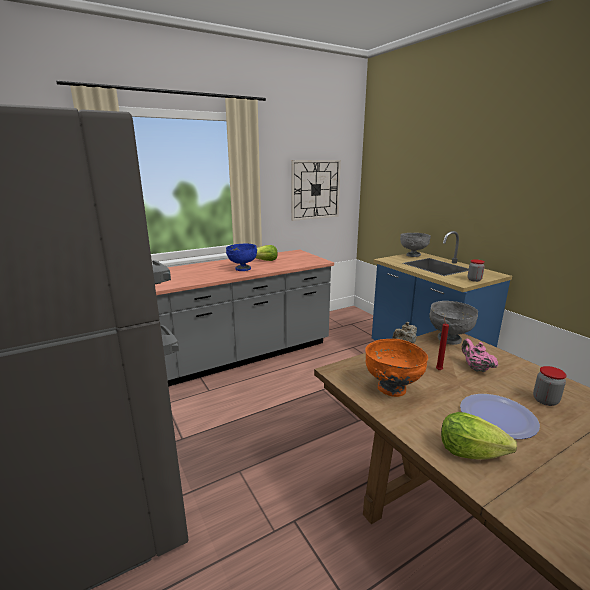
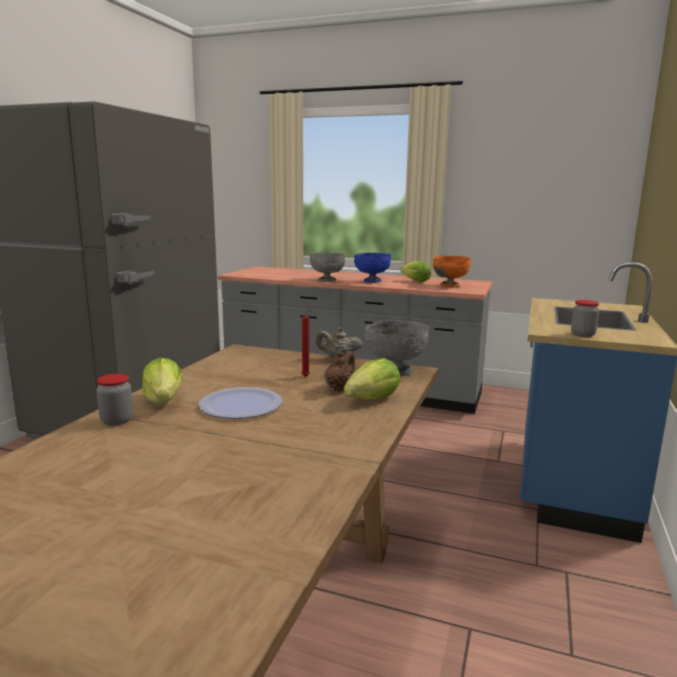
camera: 50 degrees right, 5 degrees down
wall clock [291,160,341,221] -> none
orange bowl [365,339,428,397] -> orange bowl moved to [433,256,471,288]
grey bowl [400,233,431,257] -> grey bowl moved to [310,253,345,282]
pink teapot [462,338,498,372] -> brown teapot [324,351,355,392]
jar [533,366,567,406] -> jar moved to [96,374,133,426]
none -> lettuce [344,358,400,399]

